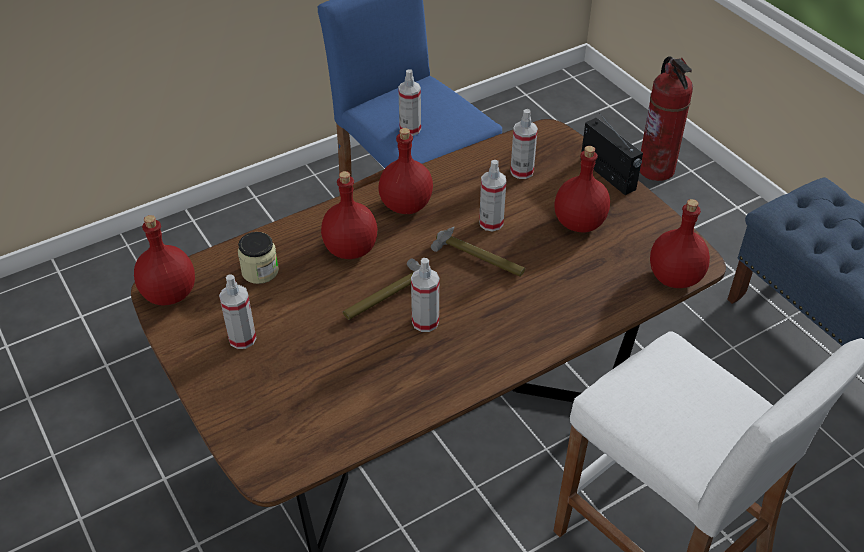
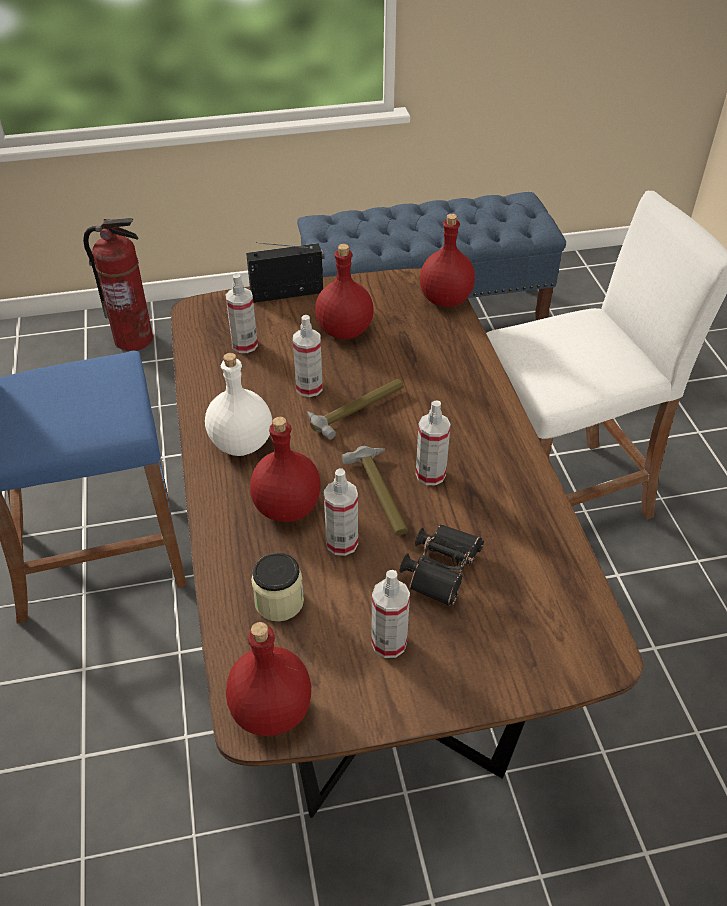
camera: 70 degrees left, 0 degrees up
red bottle [379,128,433,214] -> white bottle [205,353,272,456]
spray bottle [398,69,421,136] -> spray bottle moved to [324,468,358,556]
none -> black binoculars [400,524,484,606]

